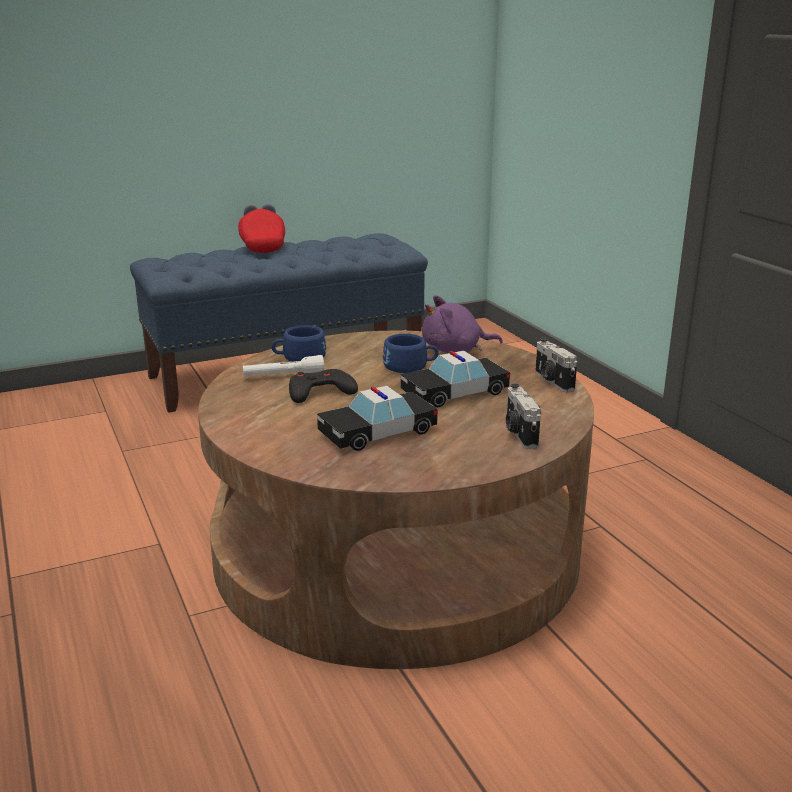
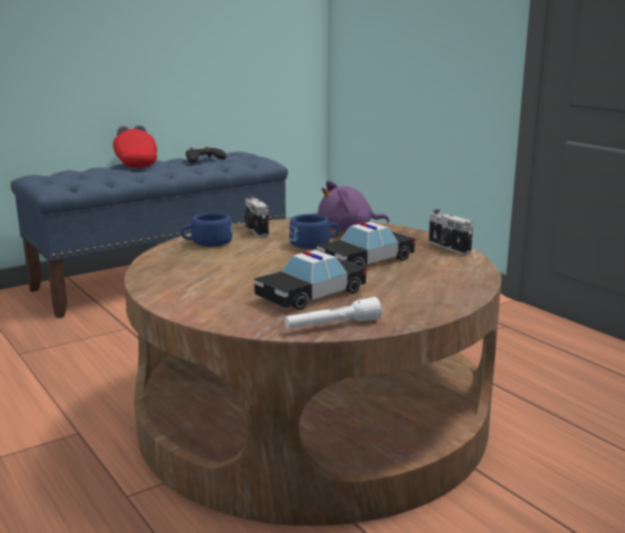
camera: 10 degrees left, 5 degrees down
white flashlight [243,355,324,376] -> white flashlight moved to [285,297,382,329]
black game controller [289,369,358,403] -> black game controller moved to [186,147,226,163]
camera [506,383,541,449] -> camera moved to [244,195,269,237]

